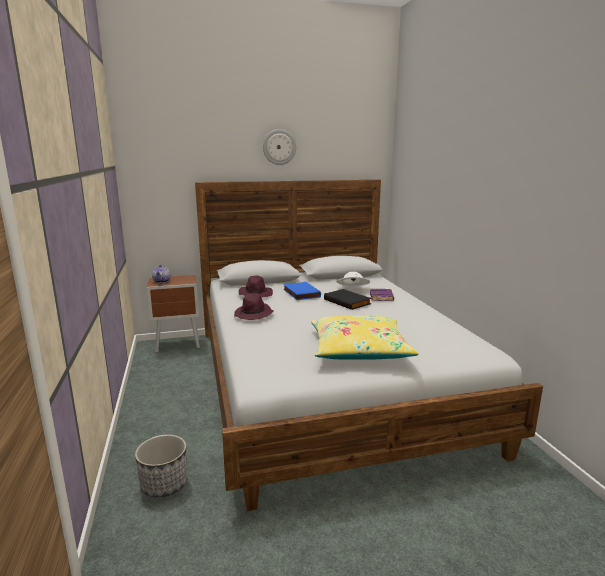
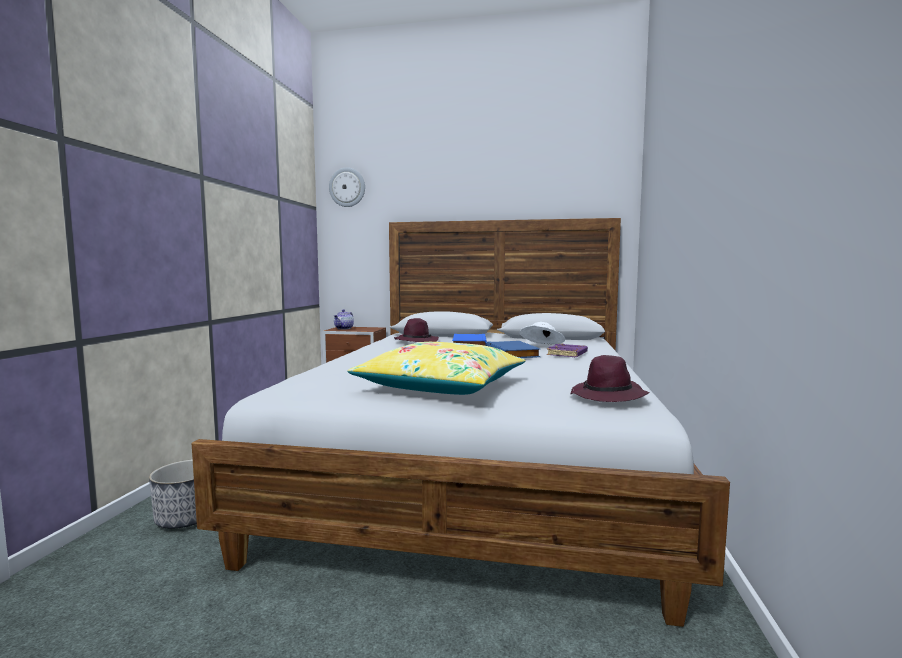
camera: 25 degrees right, 10 degrees down
purple hat [234,293,274,320] -> purple hat moved to [570,355,650,402]
wall clock [263,129,296,165] -> wall clock moved to [329,167,365,207]
black book [324,289,371,310] -> blue book [486,341,541,358]

